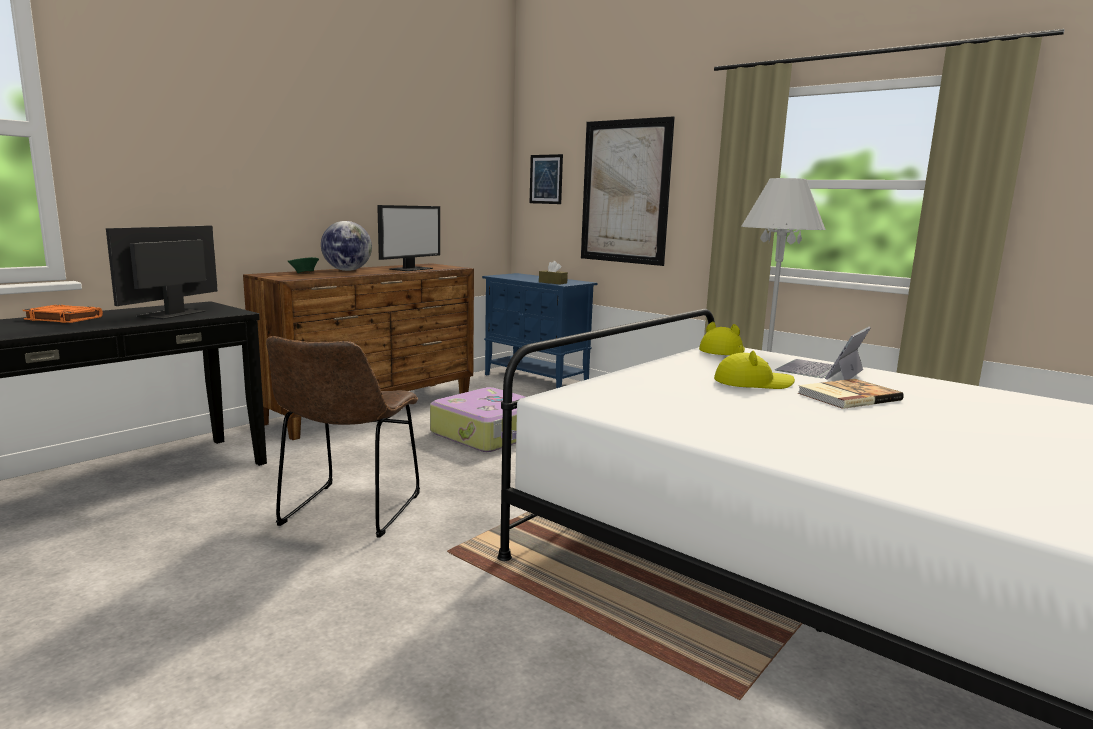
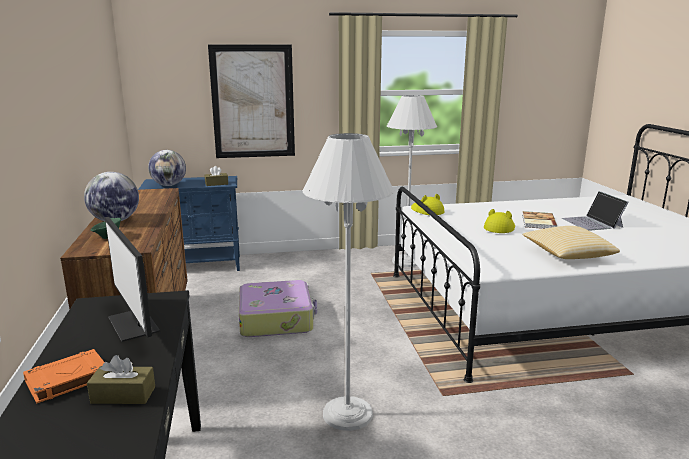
camera: 50 degrees left, 5 degrees up
brown chair [266,336,420,538] -> white floor lamp [302,133,394,431]
monitor [377,205,440,271] -> none
picture [530,154,563,204] -> none
laptop [775,327,871,380] -> laptop moved to [562,191,628,231]
none -> brown tissue box [87,355,155,404]
none -> globe [148,150,186,186]
none -> pillow [522,226,620,259]

